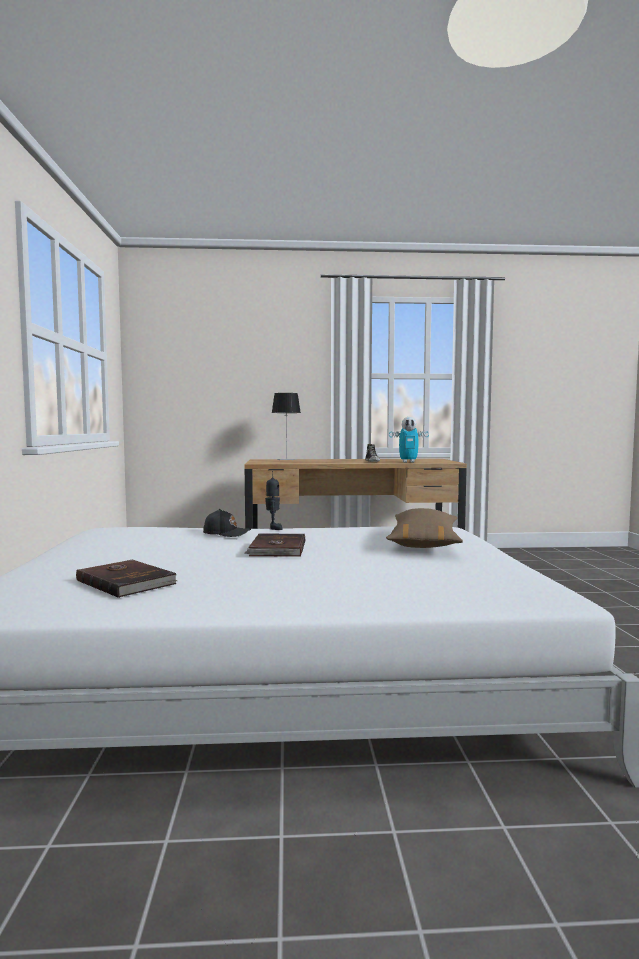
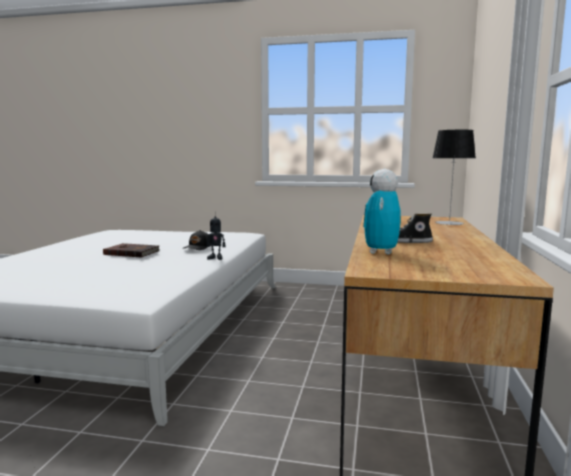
camera: 105 degrees right, 5 degrees up
brown book [76,560,177,598] -> none
brown pillow [386,508,463,548] -> none

